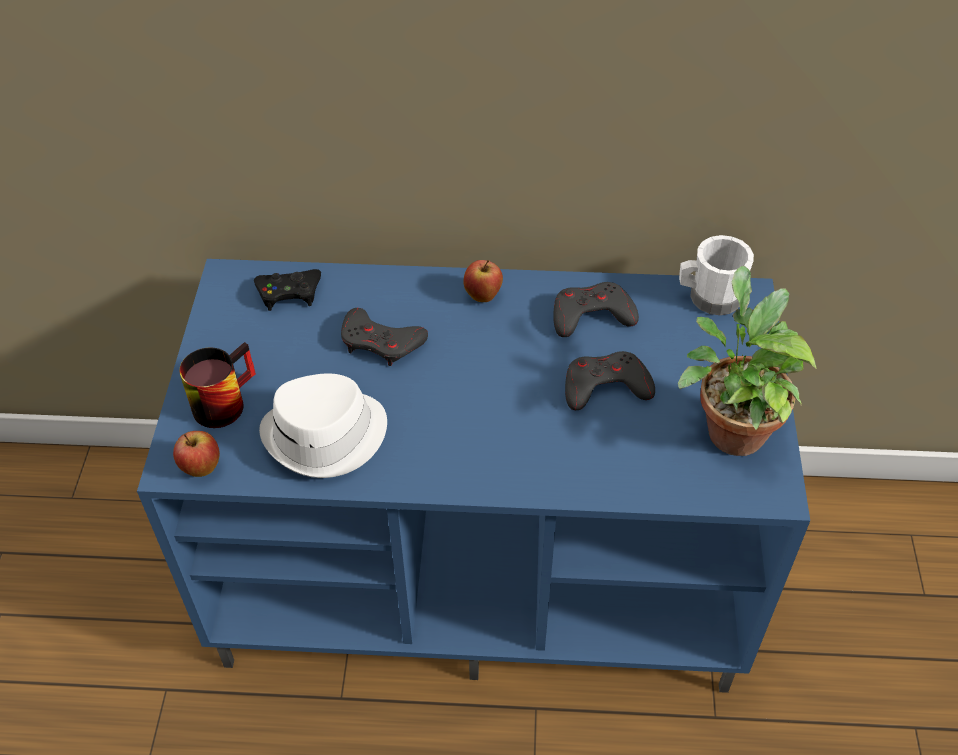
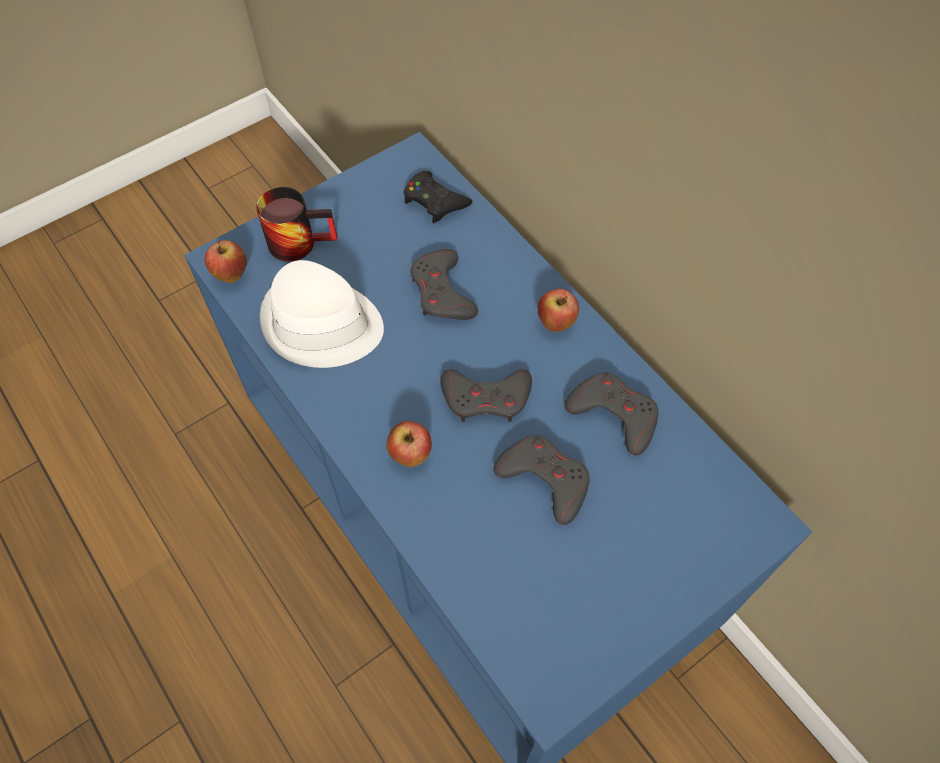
camera: 50 degrees right, 10 degrees up
potted plant [678,266,816,456] -> none
white mug [679,235,754,315] -> none
none -> apple [386,421,432,467]
none -> grey game controller [440,369,532,422]

